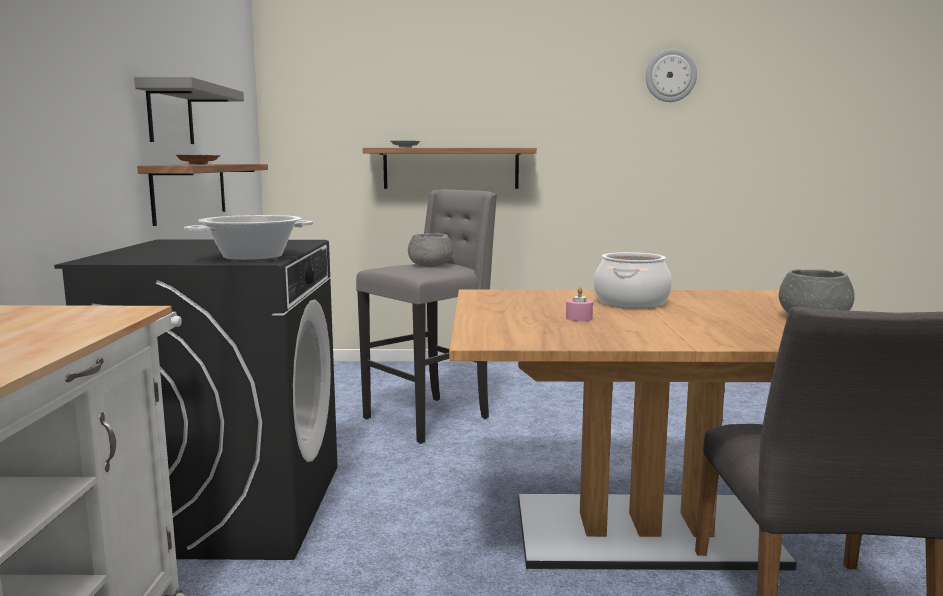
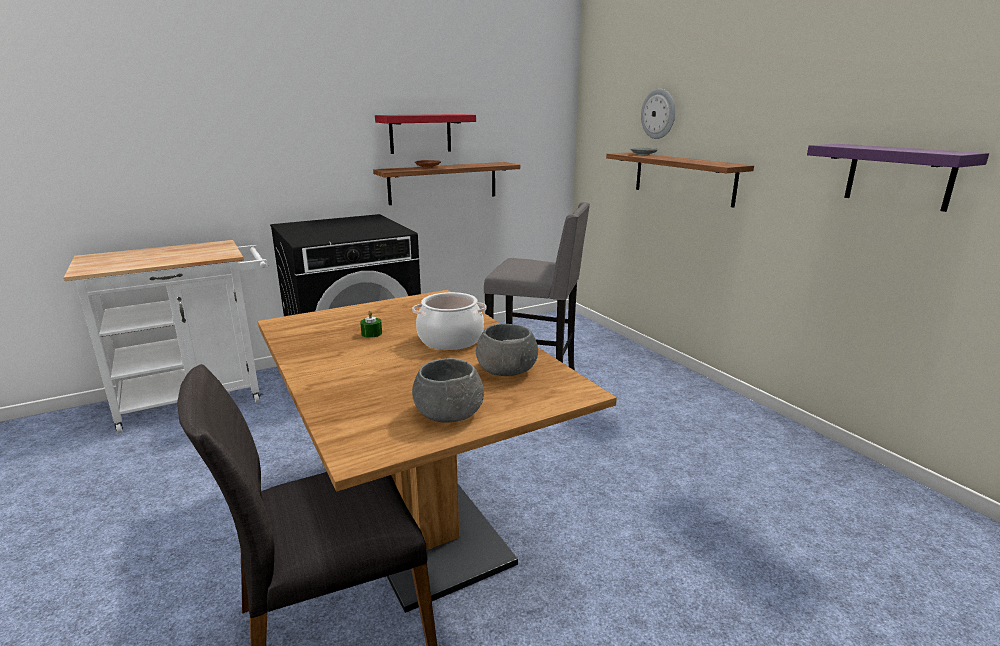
camera: 60 degrees right, 10 degrees up
grey shelf [134,77,244,144] -> red shelf [375,114,476,154]
cooking pot [184,215,313,261] -> none
grey bowl [408,233,453,267] -> grey bowl moved to [476,324,538,376]
pink candle [566,287,593,321] -> green candle [360,311,382,338]
wall clock [646,49,697,102] -> wall clock moved to [641,89,675,139]
none -> purple shelf [807,144,989,212]

